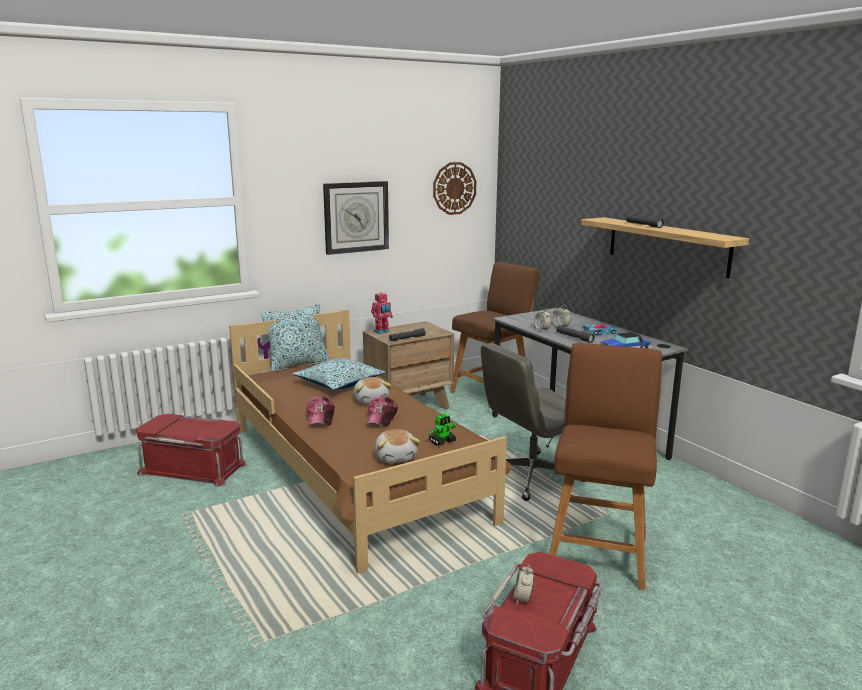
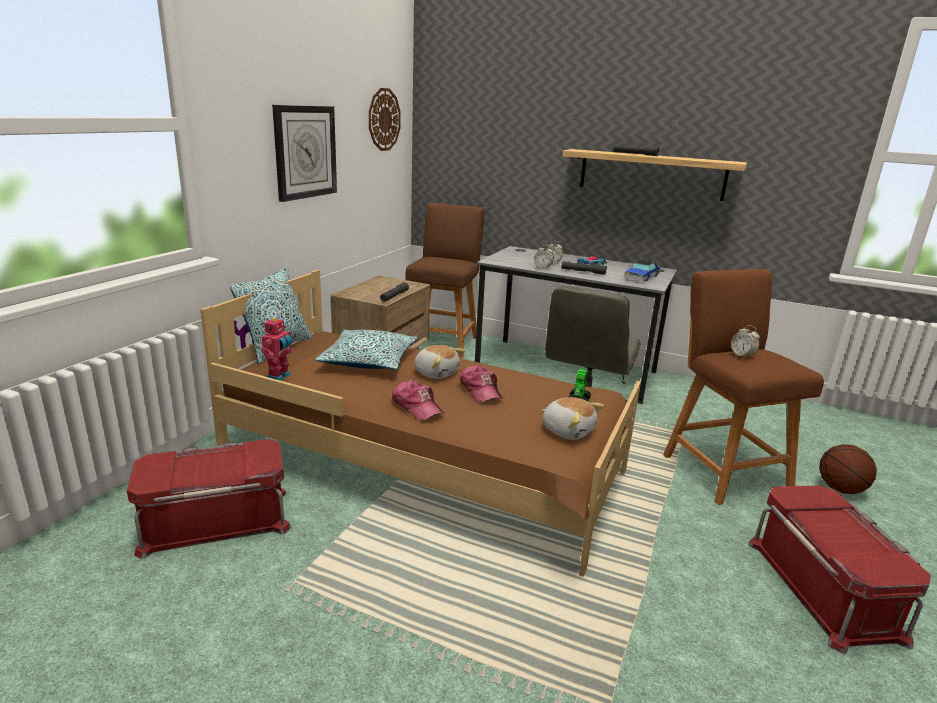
camera: 35 degrees left, 5 degrees up
toy robot [371,292,393,334] -> toy robot moved to [261,317,294,381]
alarm clock [513,565,534,604] -> alarm clock moved to [731,325,760,358]
none -> basketball [819,444,877,494]

